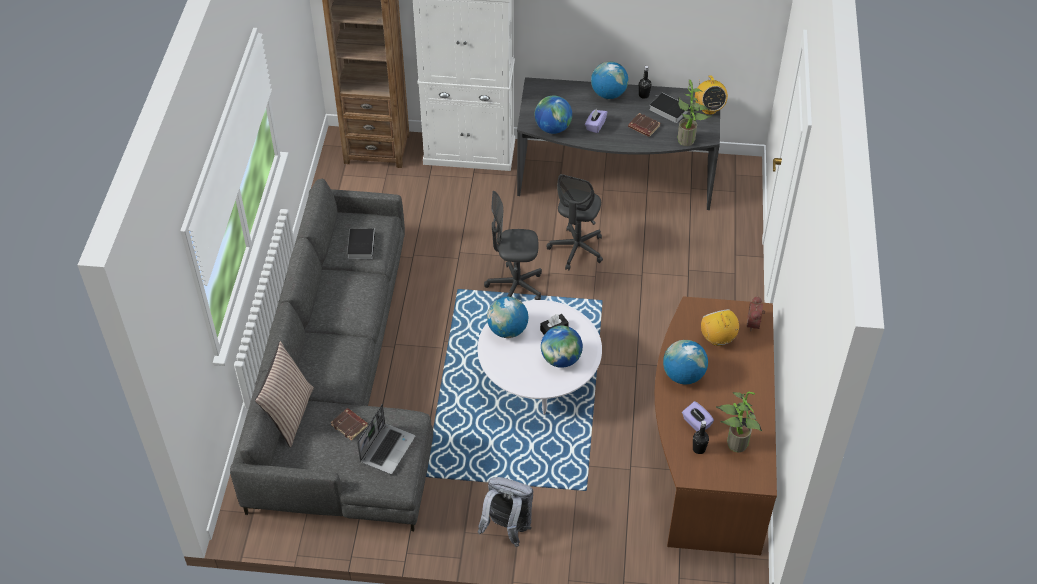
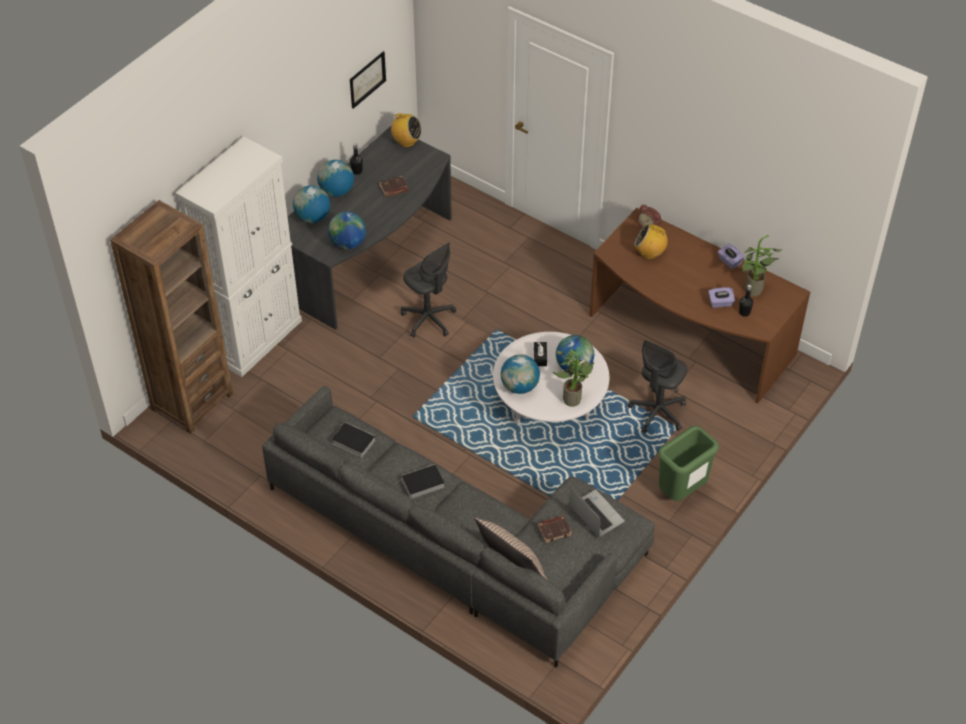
camera: 60 degrees left, 0 degrees up
grey backpack [478,477,533,547] -> green trash can [658,426,719,501]
grey office chair [484,191,542,300] -> grey office chair moved to [628,340,687,433]
purple tissue box [585,108,608,133] -> purple tissue box moved to [718,243,744,269]
book [649,93,688,123] -> book moved to [397,464,444,499]
globe [663,340,708,384] -> globe moved to [293,186,330,223]
potted plant [678,80,712,146] -> potted plant moved to [553,349,594,407]
none -> picture [350,51,386,109]

